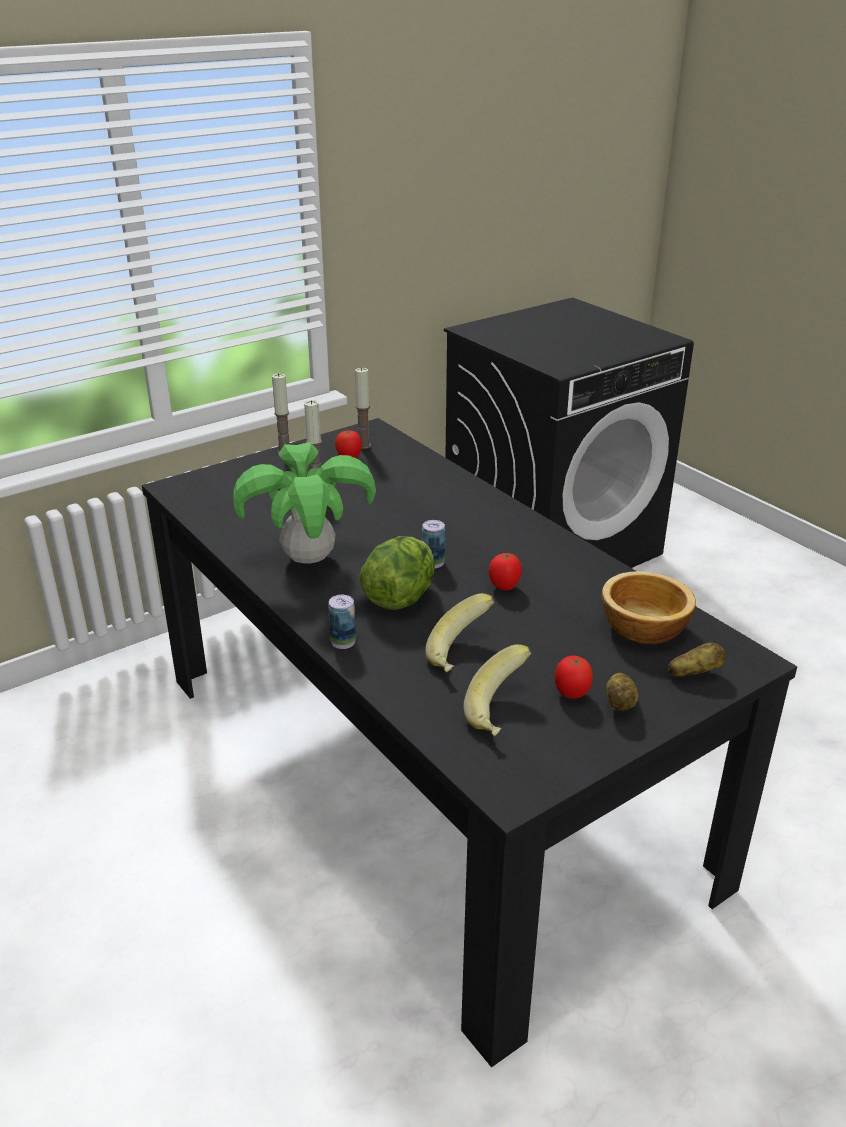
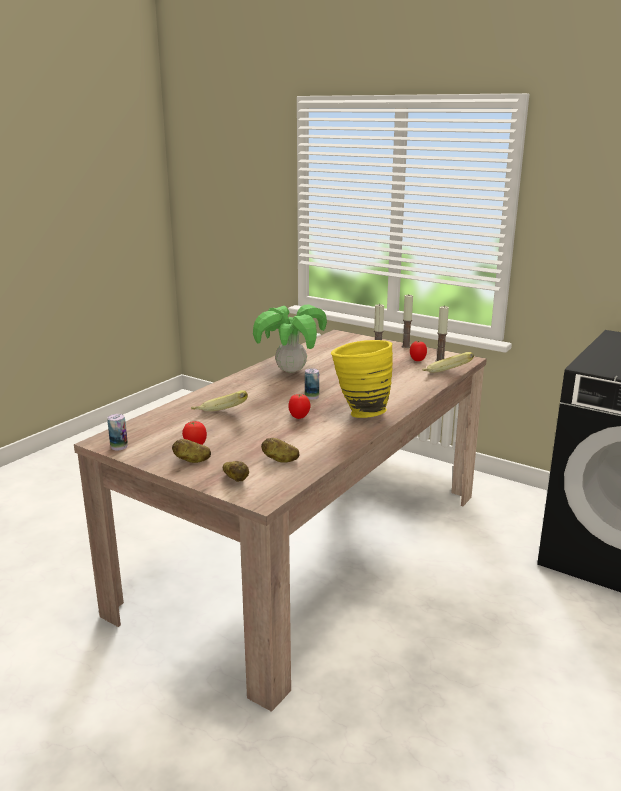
camera: 70 degrees right, 10 degrees down
black dining table [142,418,797,1067] -> beige dining table [74,330,487,712]
can [328,595,356,649] -> can moved to [107,414,128,450]
lettuce [359,536,435,610] -> none
banana [464,644,531,736] -> banana moved to [422,352,474,373]
bowl [602,571,696,644] -> potato [261,438,299,463]
none -> yellow vase [331,340,393,418]

